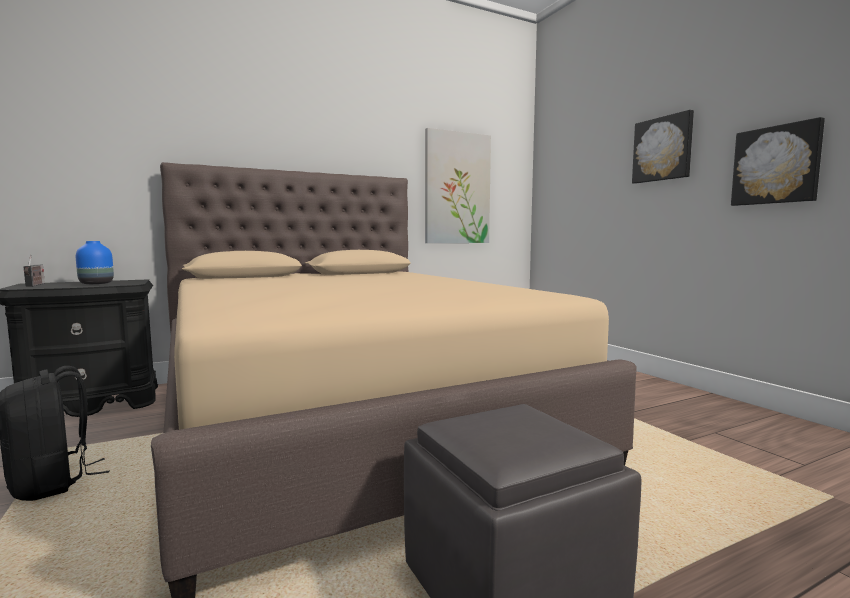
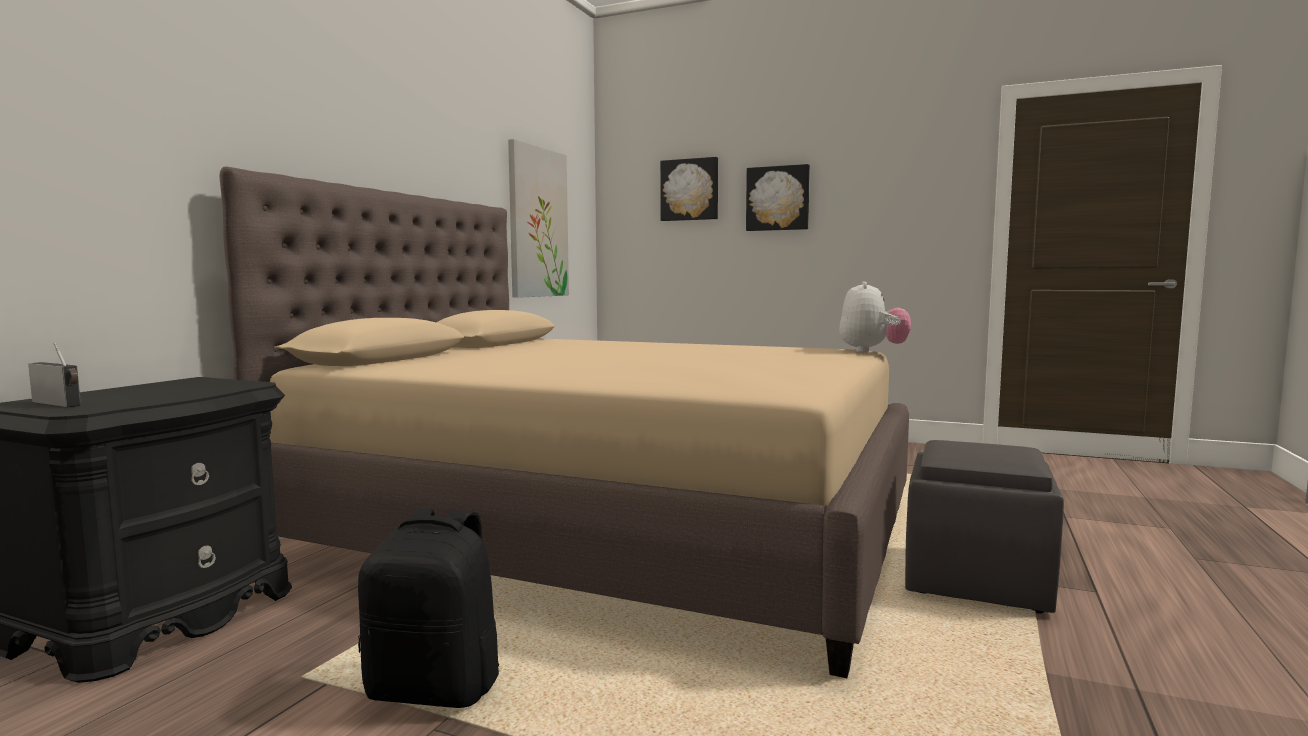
camera: 40 degrees left, 0 degrees up
blue vase [76,241,114,284] -> none
picture [731,117,825,206] -> picture moved to [660,157,718,221]
none -> plush toy [839,282,911,353]

